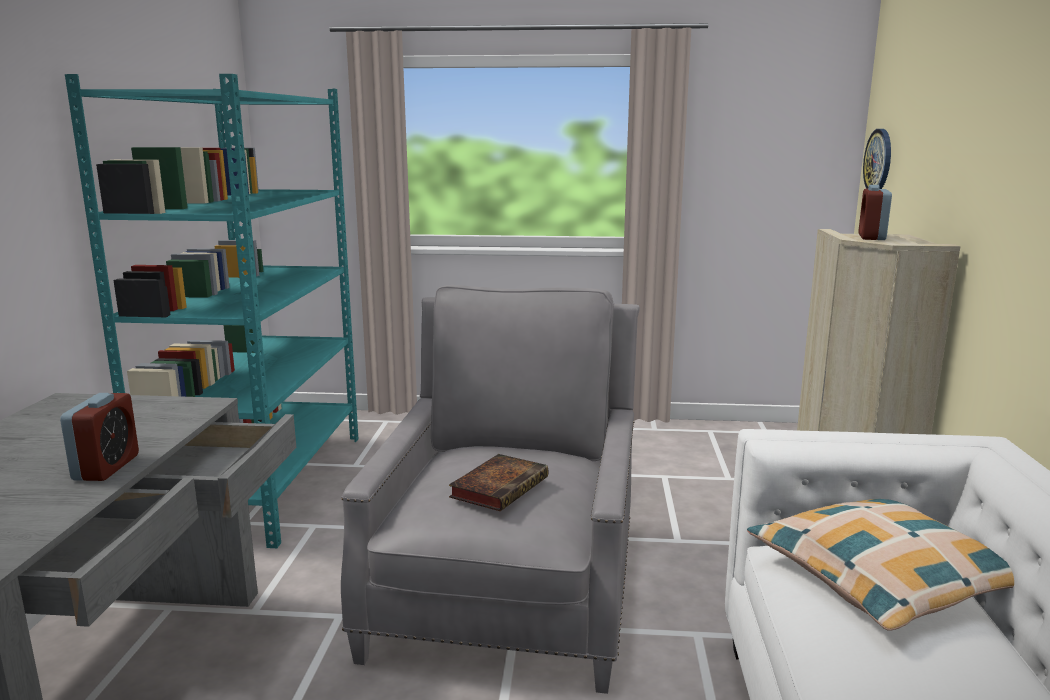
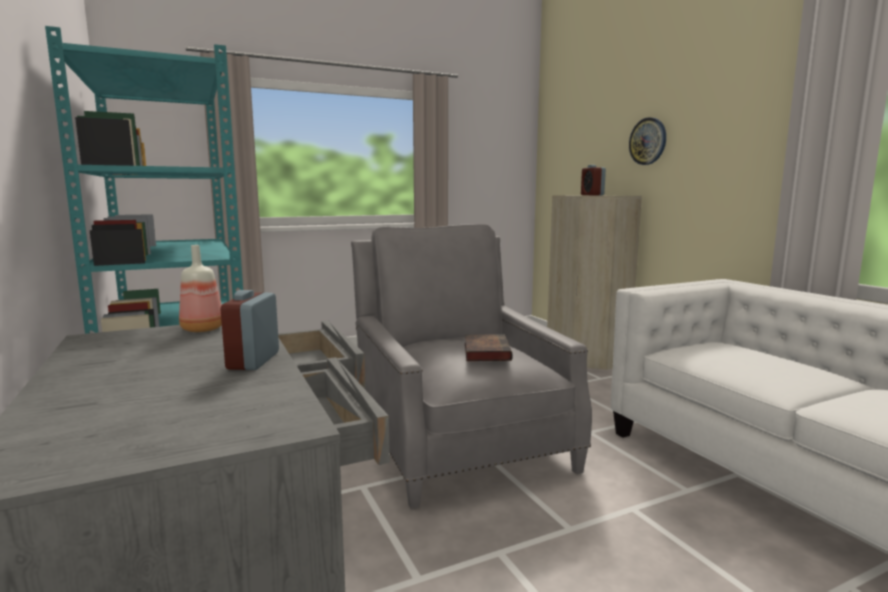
camera: 30 degrees left, 5 degrees down
alarm clock [60,393,139,481] -> alarm clock turned 150 degrees counterclockwise [220,290,279,370]
pillow [747,499,1014,631] -> none
wall clock [863,129,891,189] -> wall clock moved to [629,117,666,165]
none -> bottle [179,245,222,332]

